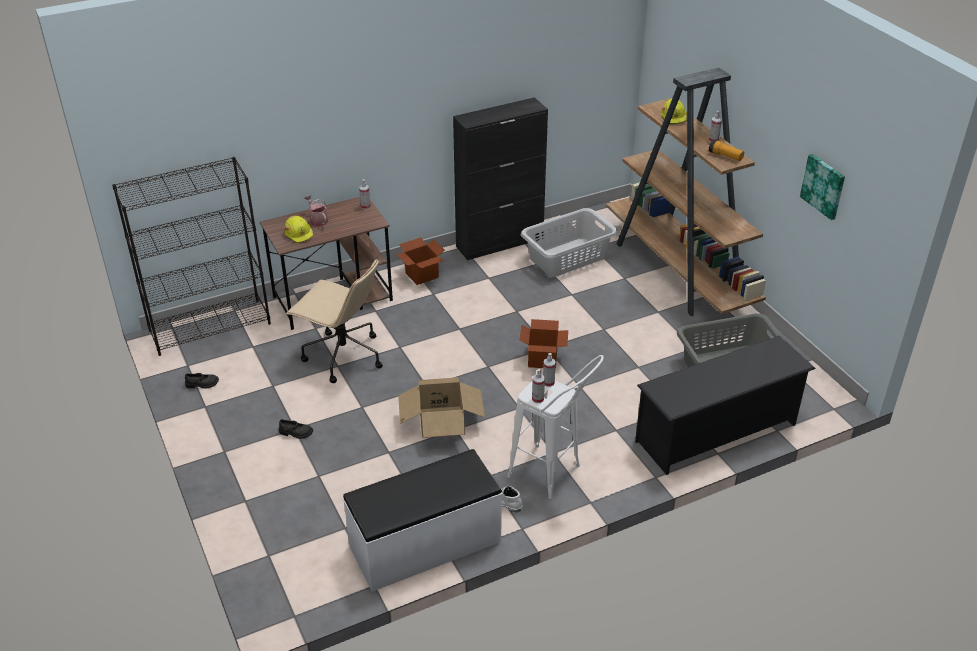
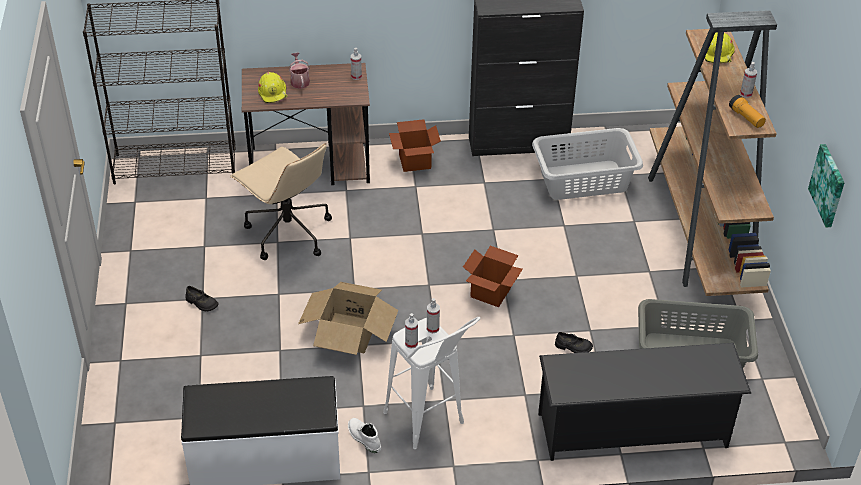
camera: 20 degrees right, 5 degrees up
black shoe [185,373,219,388] -> black shoe moved to [555,332,593,353]

